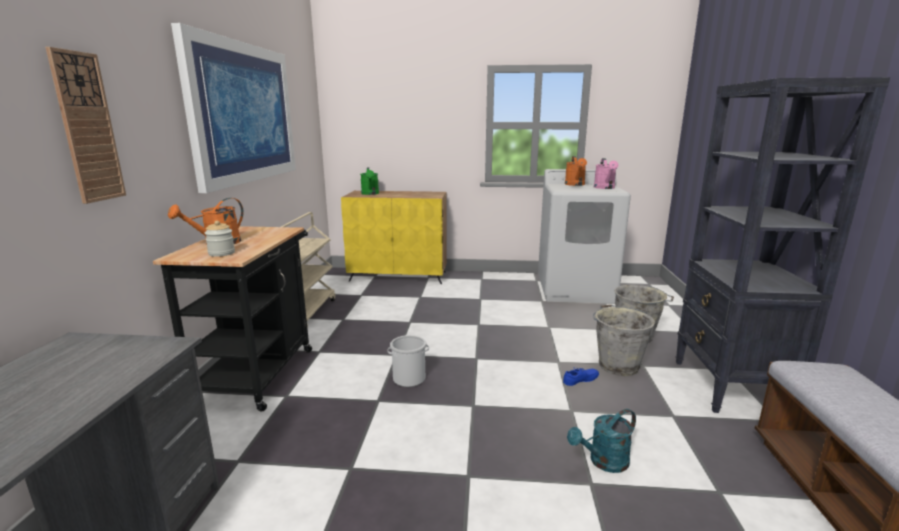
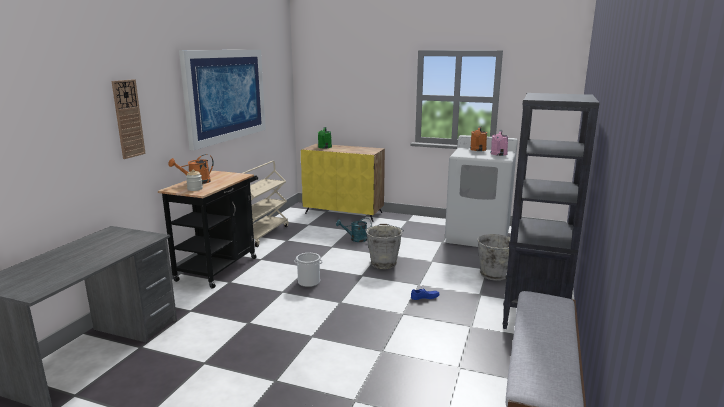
camera: 15 degrees right, 0 degrees up
turquoise watering can [567,409,636,473] -> turquoise watering can moved to [336,218,372,242]
grey bucket [593,305,655,376] -> grey bucket moved to [365,224,404,269]

